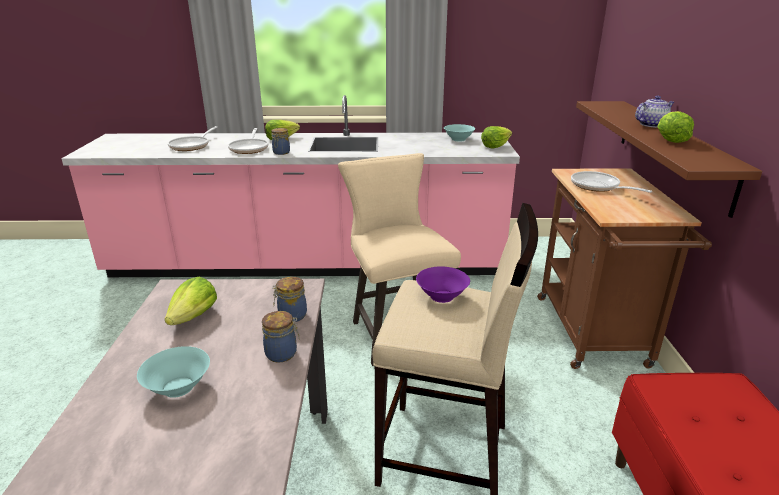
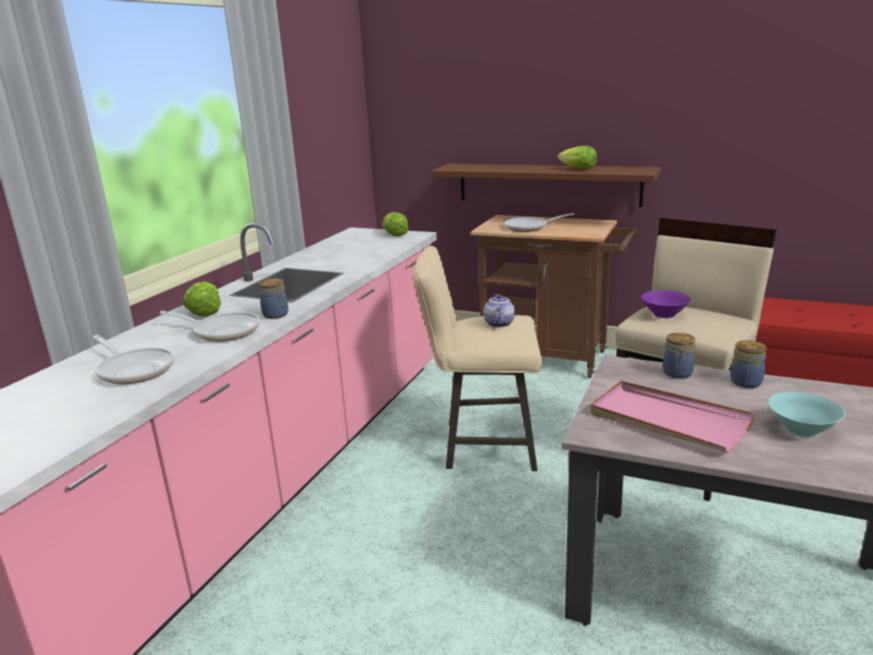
camera: 65 degrees left, 5 degrees down
lettuce [165,277,217,325] -> pink tray [590,381,755,452]
turquoise bowl [444,124,475,142] -> none
teapot [635,96,674,127] -> teapot moved to [483,294,515,327]

